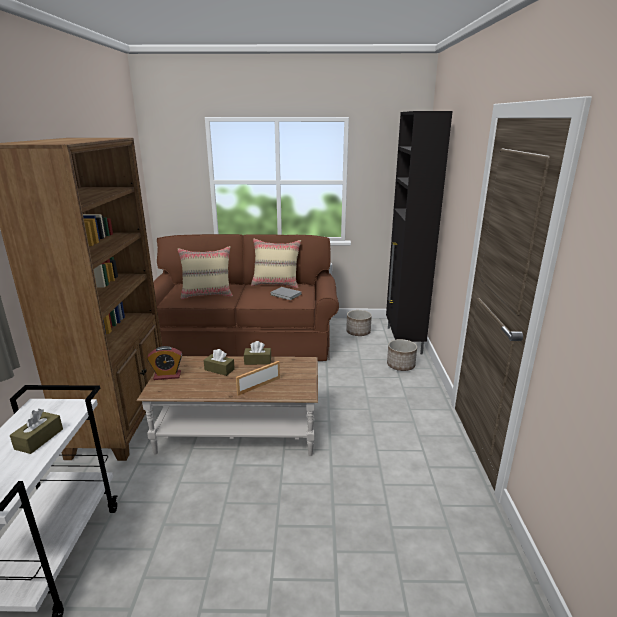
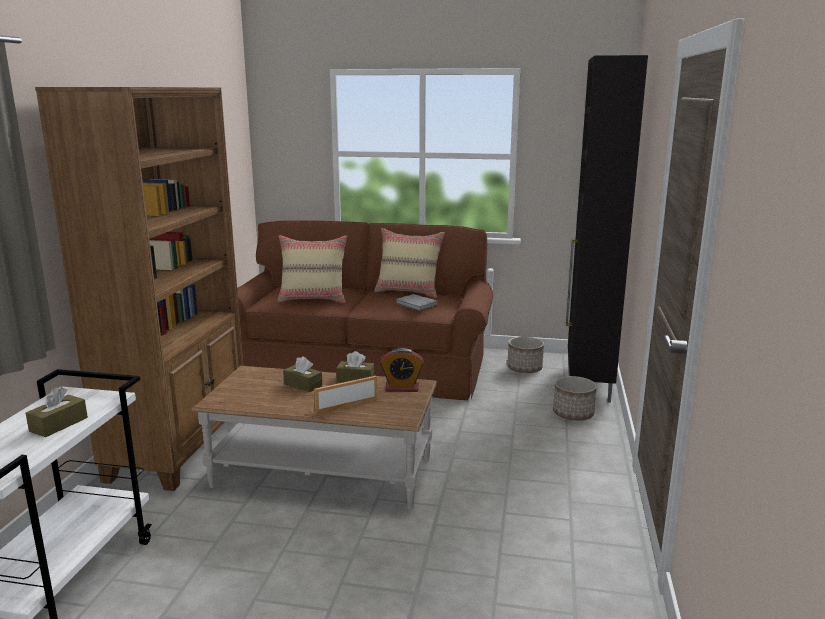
camera: 10 degrees right, 5 degrees down
alarm clock [147,346,182,380] -> alarm clock moved to [380,348,424,392]

